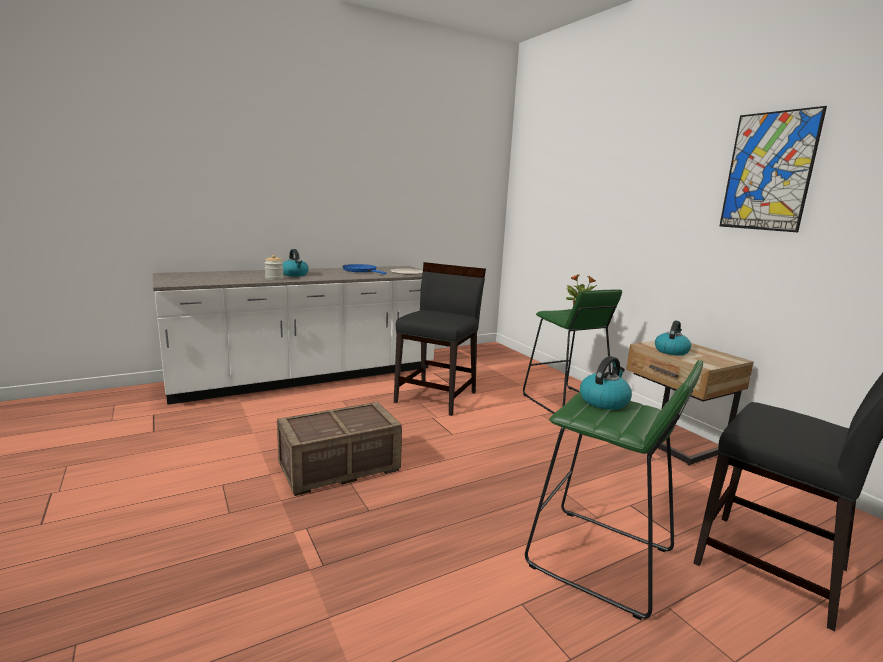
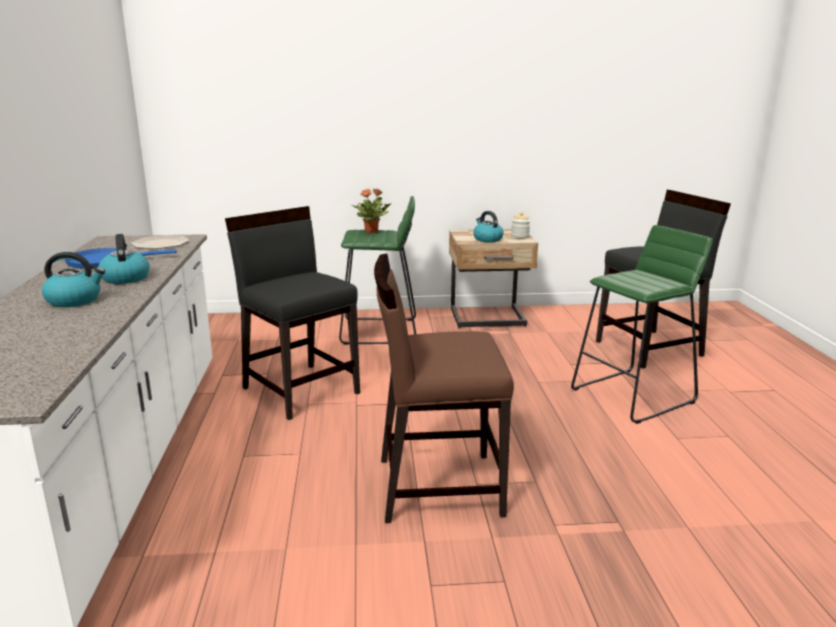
camera: 65 degrees left, 5 degrees up
jar [265,255,284,280] -> jar moved to [511,212,530,238]
crate [277,402,402,496] -> brown chair [374,254,514,523]
kettle [580,356,632,410] -> kettle moved to [98,234,150,284]
picture [720,106,827,232] -> none

